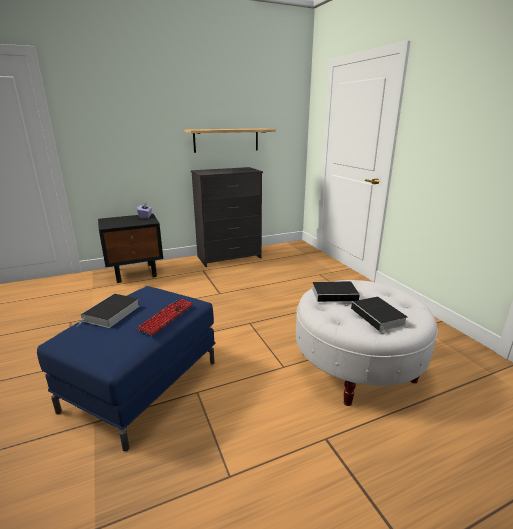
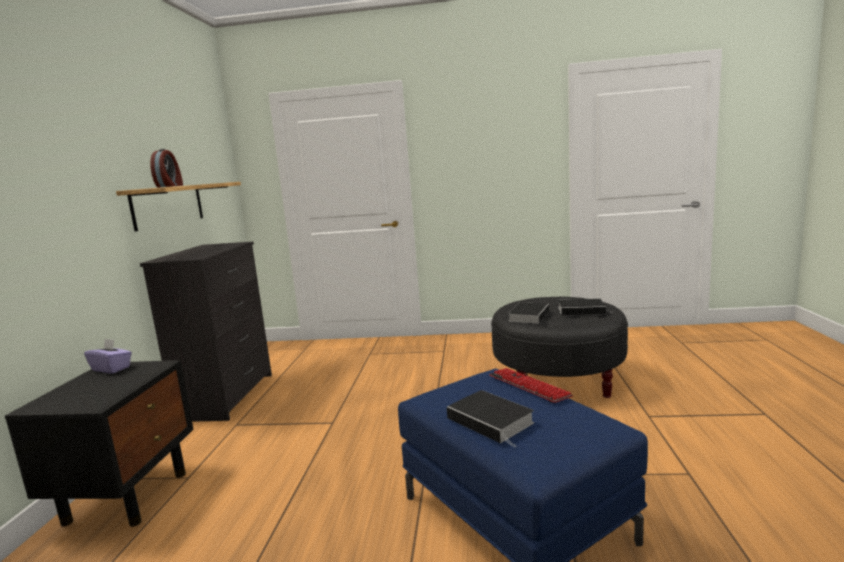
camera: 60 degrees left, 10 degrees down
white ottoman [296,280,438,406] -> black ottoman [491,297,628,398]
none -> alarm clock [150,149,183,188]

